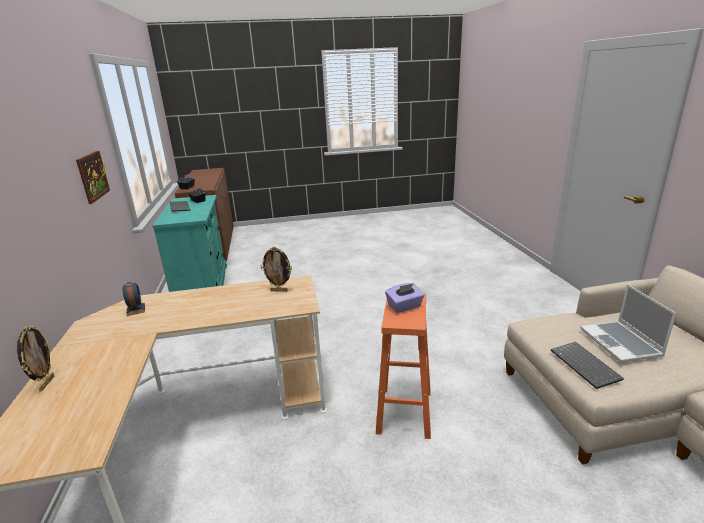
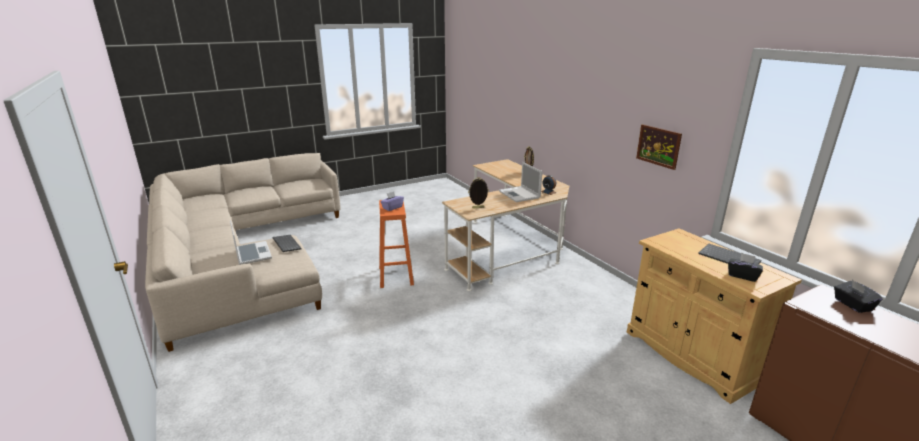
camera: 160 degrees right, 0 degrees up
turquoise cabinet [152,195,227,292] -> beige cabinet [627,228,802,404]
none -> laptop [499,162,542,202]

